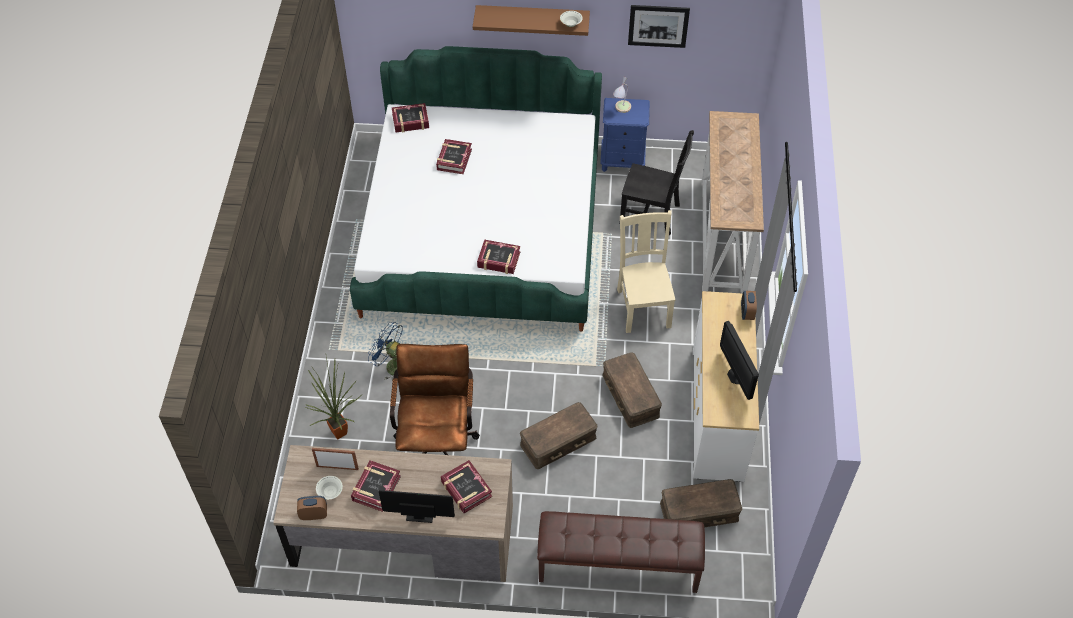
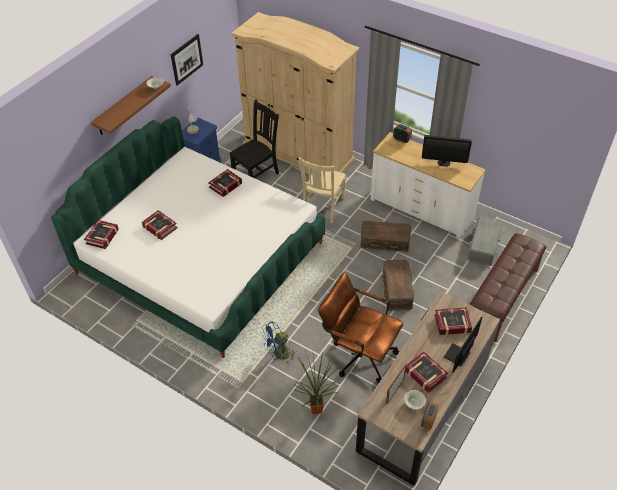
camera: 60 degrees left, 5 degrees down
book [477,240,520,274] -> book moved to [208,169,242,197]
beige chair [617,210,675,333] -> beige chair turned 90 degrees counterclockwise [298,157,346,223]
brown storage box [660,479,742,527] -> grey storage box [468,217,502,266]
console table [702,111,764,293] -> beige wardrobe [232,12,359,174]

